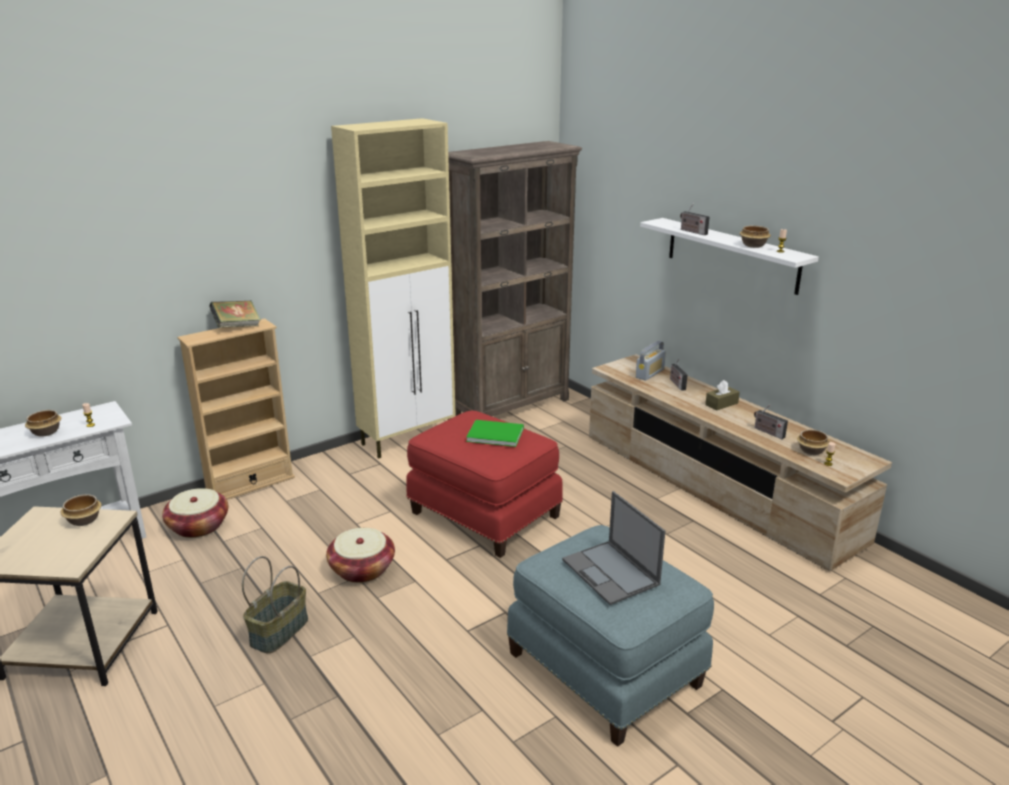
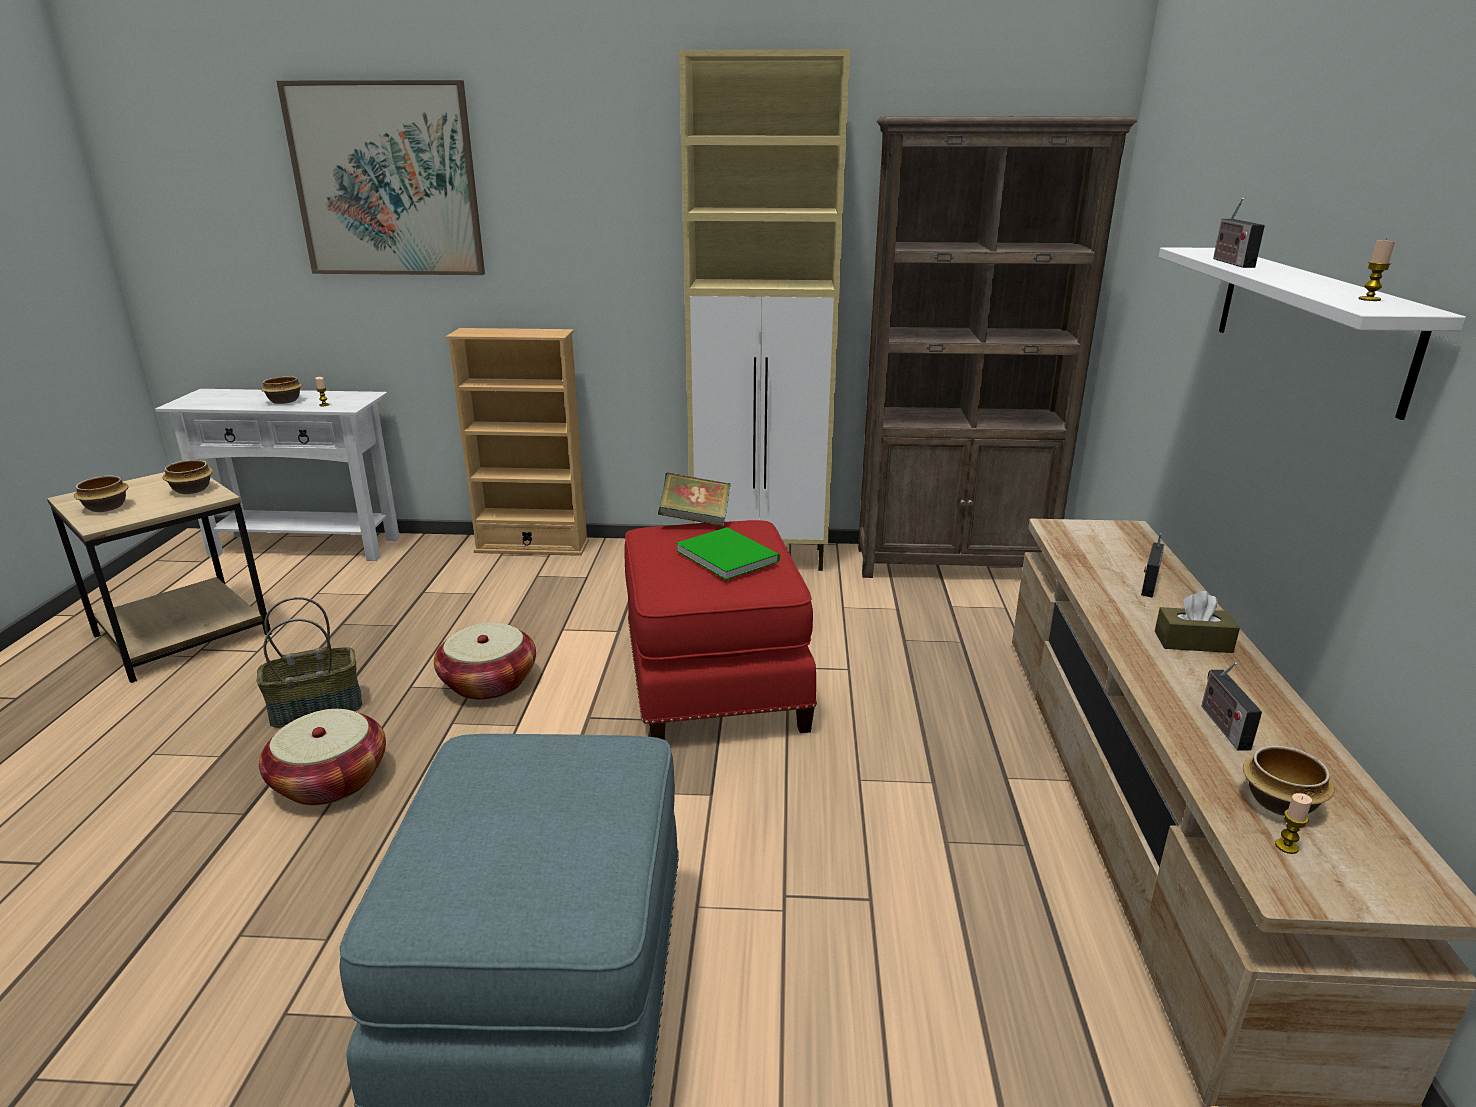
camera: 40 degrees right, 0 degrees up
basket [162,488,228,538] -> basket moved to [259,709,386,805]
book [210,301,261,328] -> book moved to [658,473,731,527]
laptop [562,491,665,605] -> none
radio [636,341,666,381] -> none
bowl [740,225,771,248] -> bowl moved to [74,476,129,512]
none -> picture [276,80,485,275]

